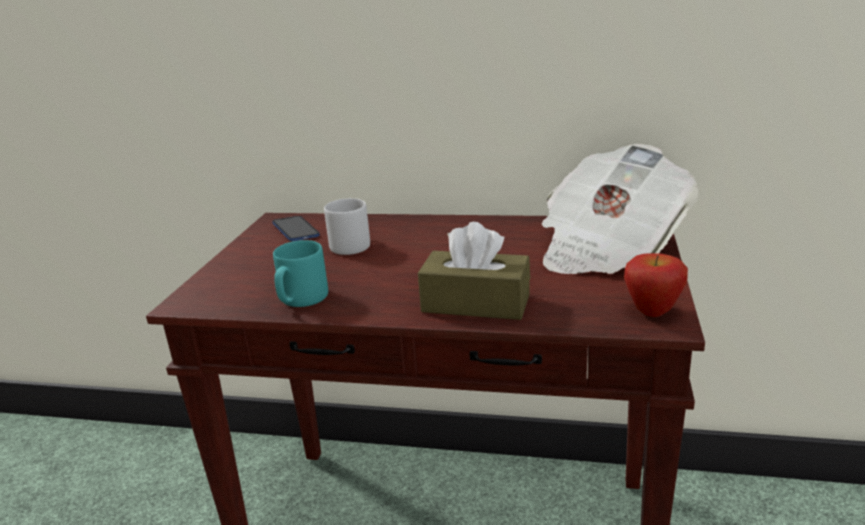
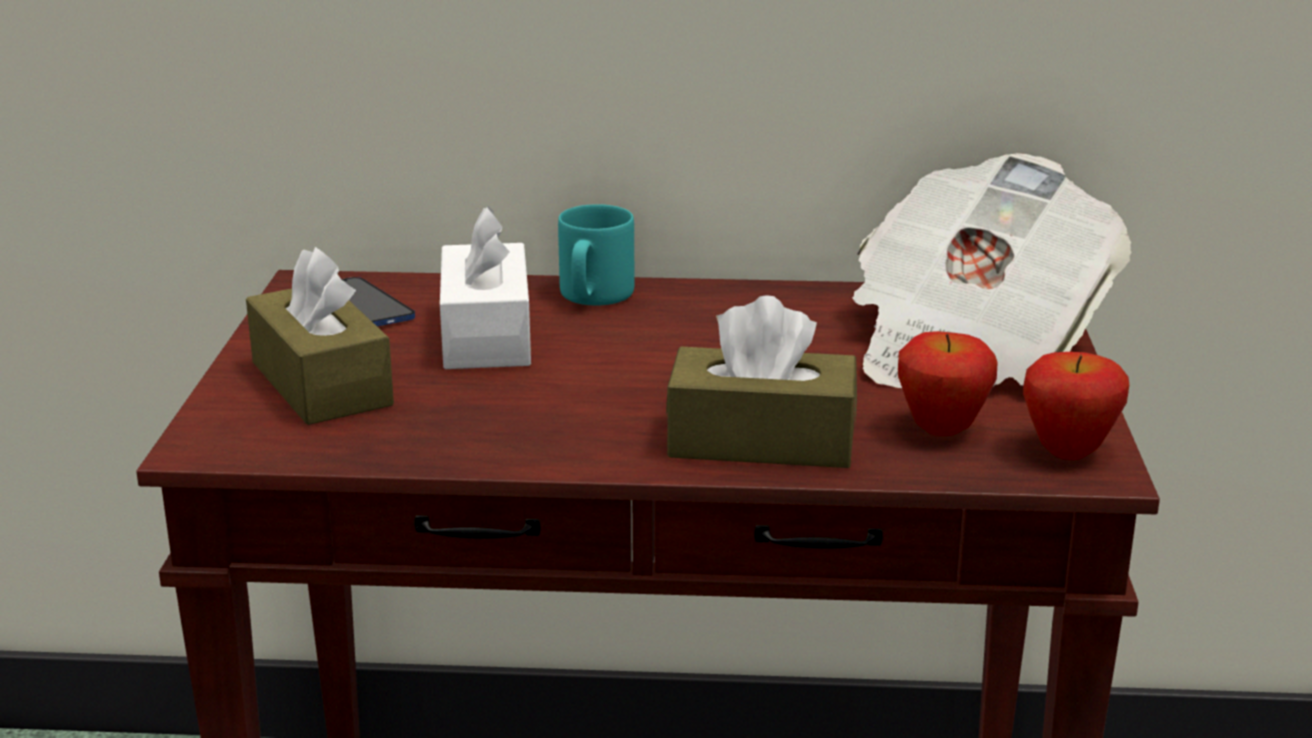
camera: 10 degrees left, 0 degrees up
turquoise mug [273,240,328,307] -> turquoise mug moved to [558,204,634,305]
grey mug [324,198,370,255] -> white tissue box [440,207,531,369]
none -> brown tissue box [246,247,394,425]
none -> apple [898,331,998,436]

